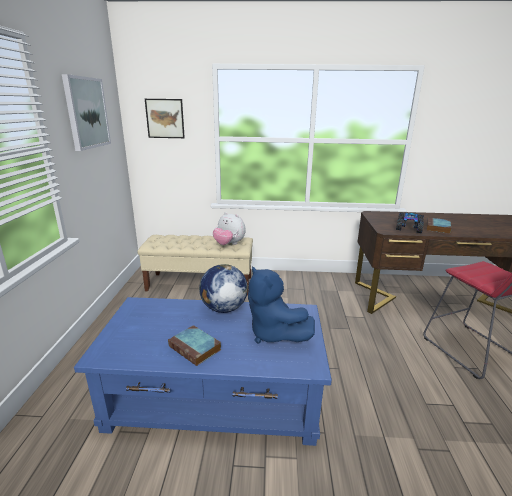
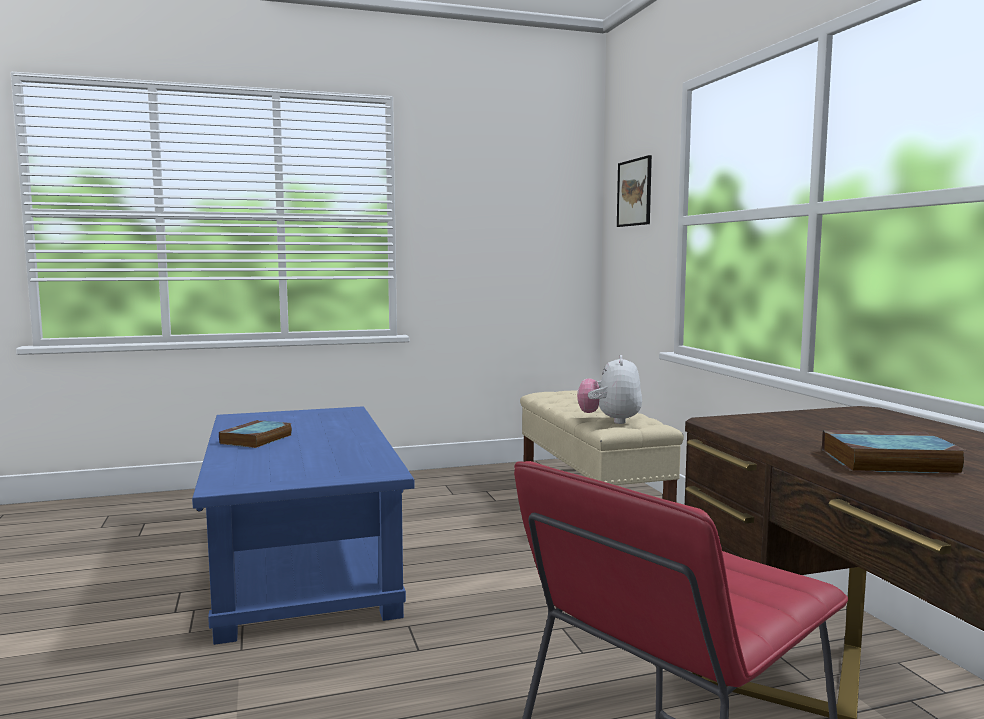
camera: 70 degrees right, 15 degrees down
picture [62,74,111,151] -> none
globe [199,264,248,313] -> none
blue plush toy [248,266,315,344] -> none
toy car [396,212,424,233] -> none

